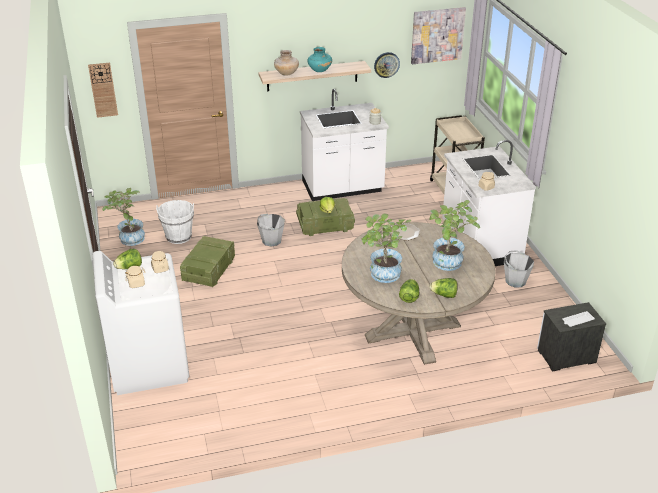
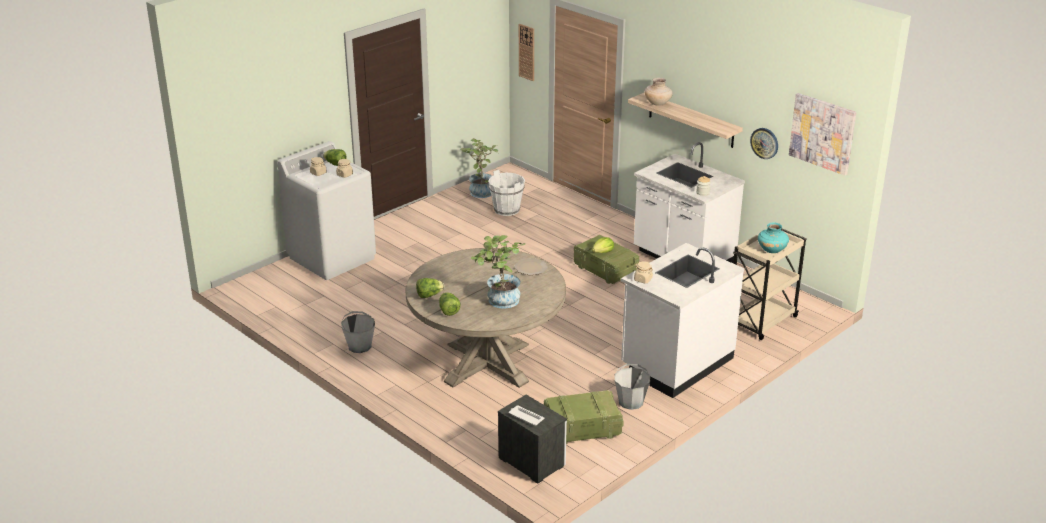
camera: 60 degrees right, 5 degrees down
crate [180,236,235,287] -> crate moved to [544,390,624,444]
grey bucket [257,214,285,246] -> grey bucket moved to [341,311,375,353]
turquoise vase [307,47,332,72] -> turquoise vase moved to [758,222,789,253]
potted plant [361,214,411,283] -> none

